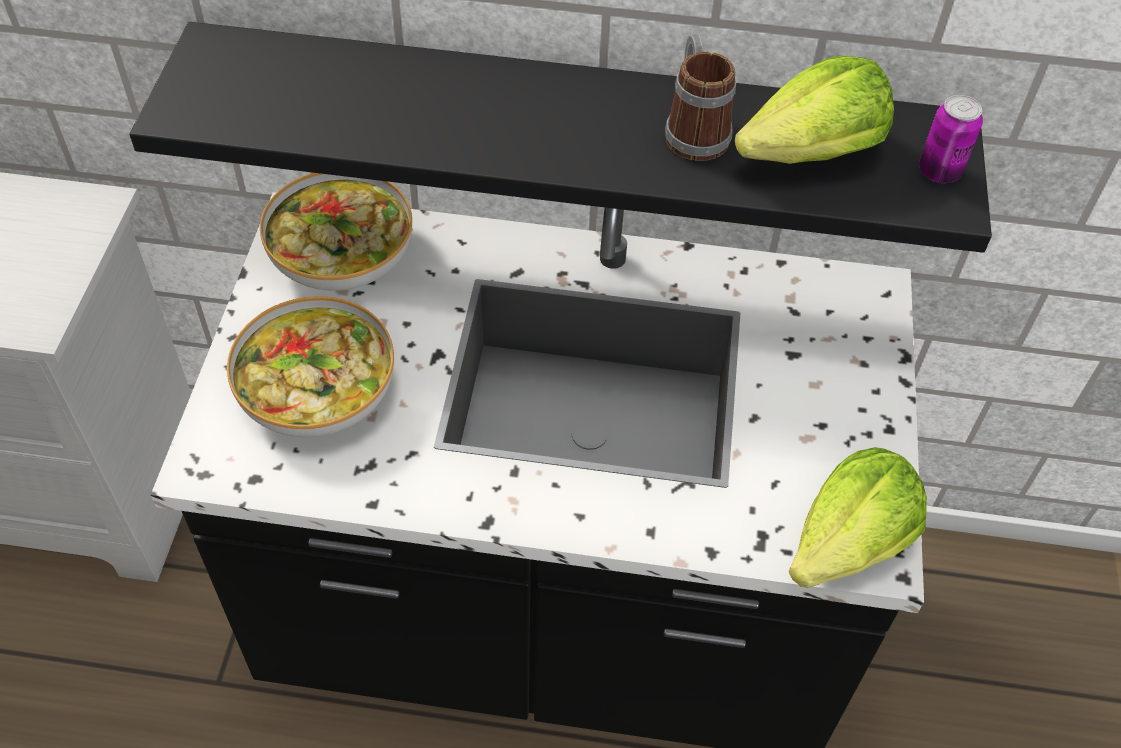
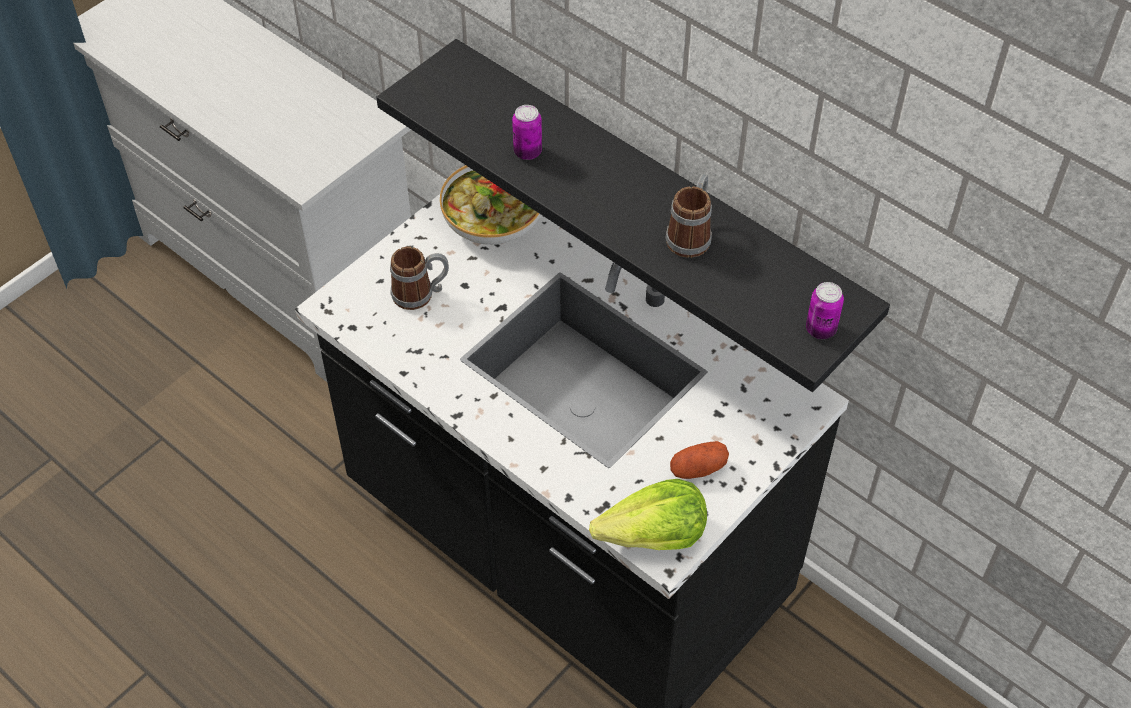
camera: 35 degrees right, 0 degrees up
bowl [227,296,394,437] -> mug [390,247,449,310]
lettuce [735,56,894,164] -> none
none -> can [512,105,542,160]
none -> potato [670,441,729,479]

